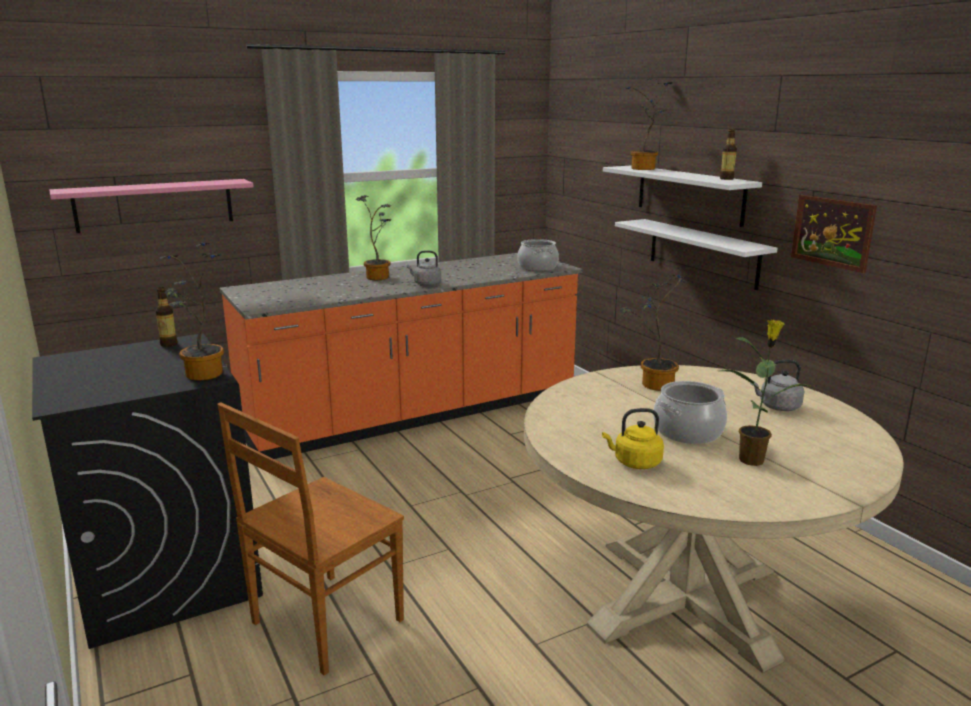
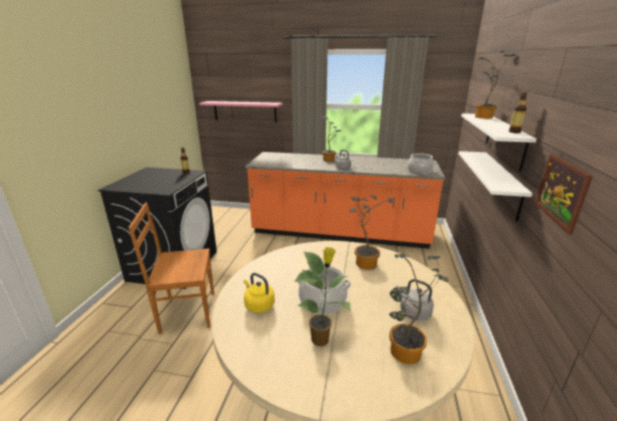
camera: 40 degrees right, 5 degrees up
potted plant [160,243,224,380] -> potted plant moved to [389,254,449,364]

